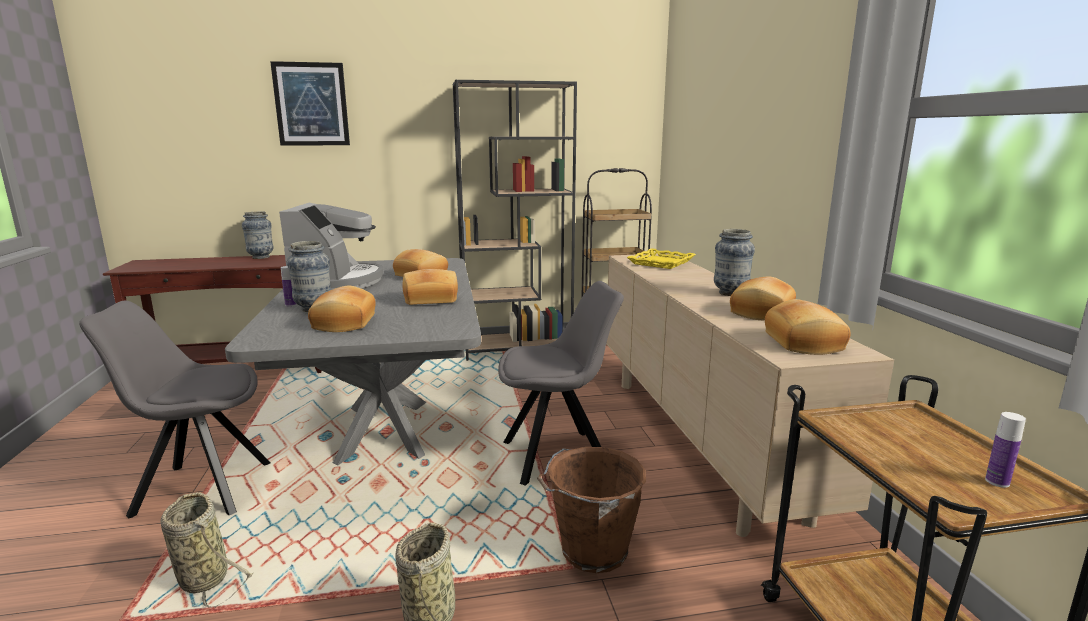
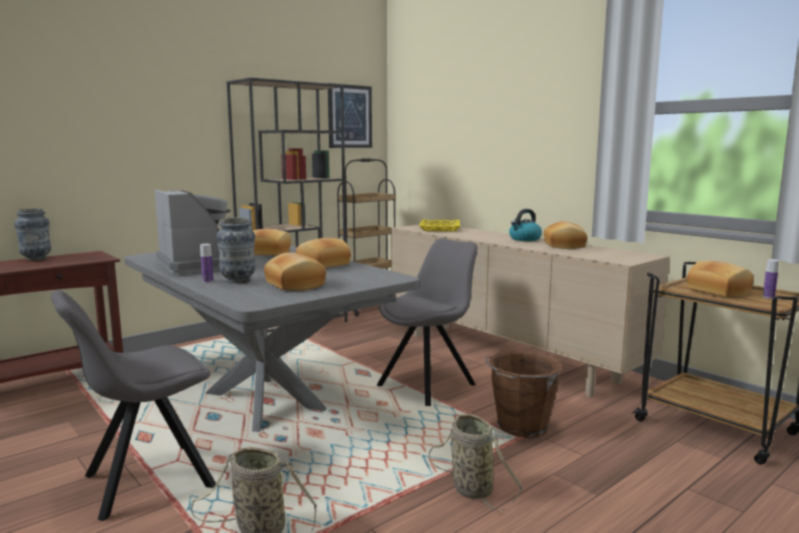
camera: 30 degrees left, 5 degrees down
picture [270,61,350,146] -> picture moved to [328,83,372,148]
vase [714,229,755,296] -> kettle [509,209,542,241]
bread [765,299,851,355] -> bread moved to [687,261,754,297]

